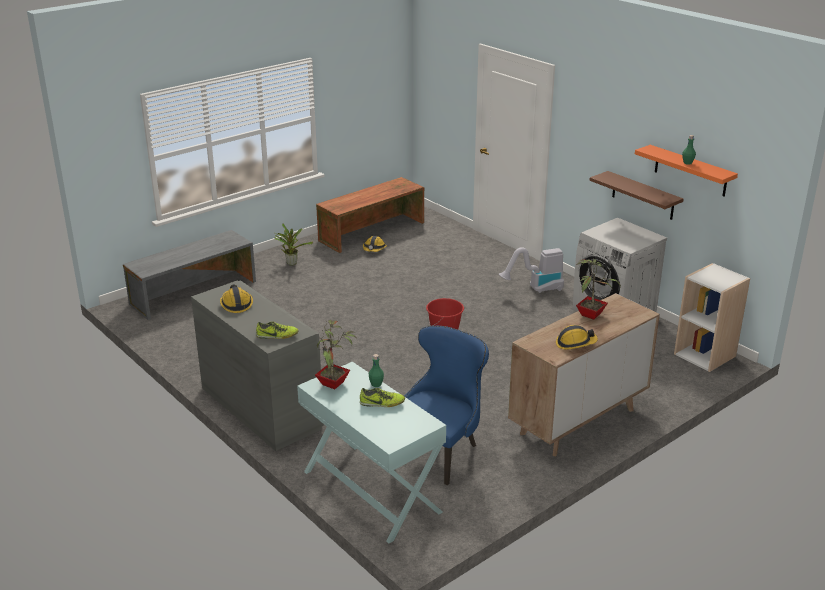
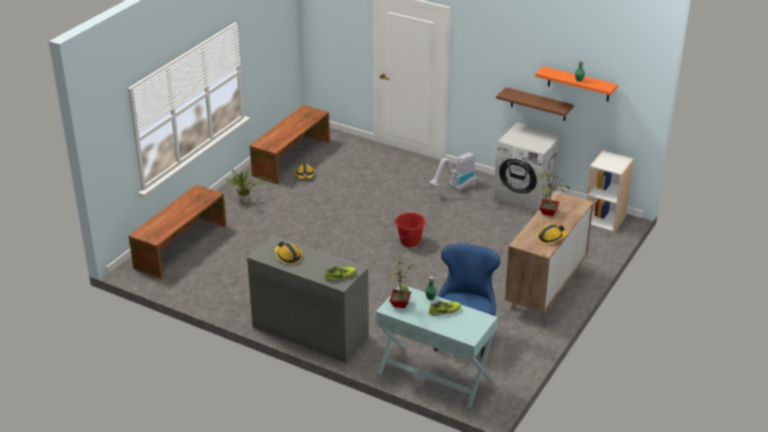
camera: 20 degrees left, 5 degrees up
grey bench [123,230,256,320] -> brown bench [128,185,227,279]

